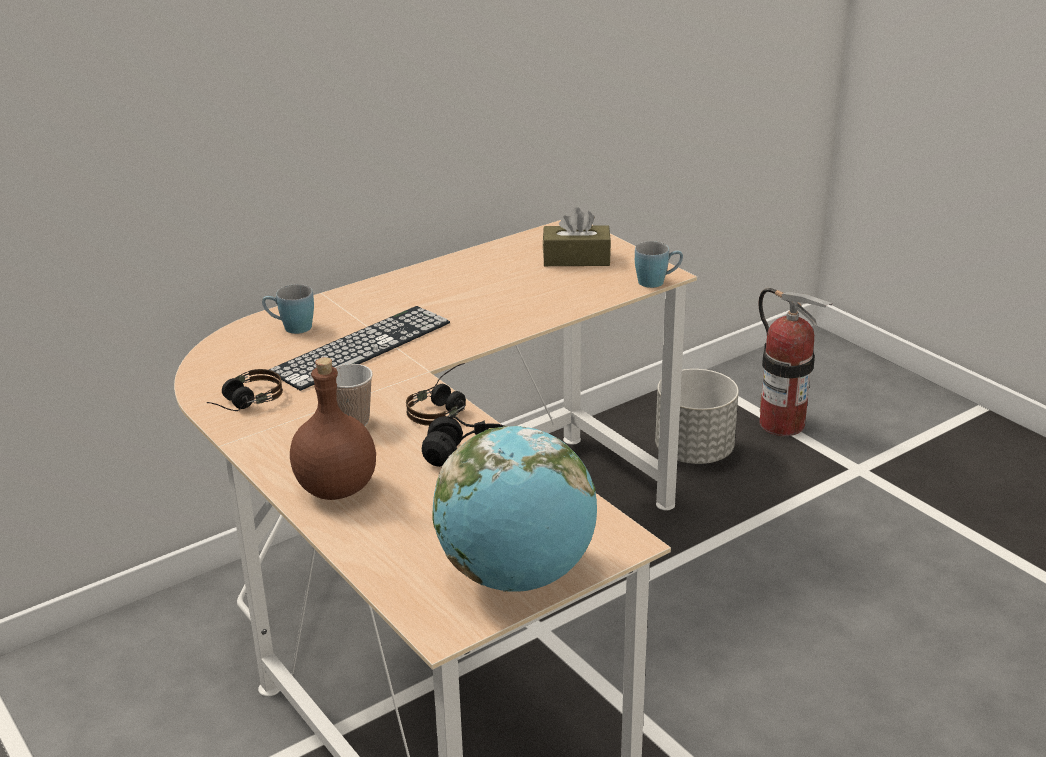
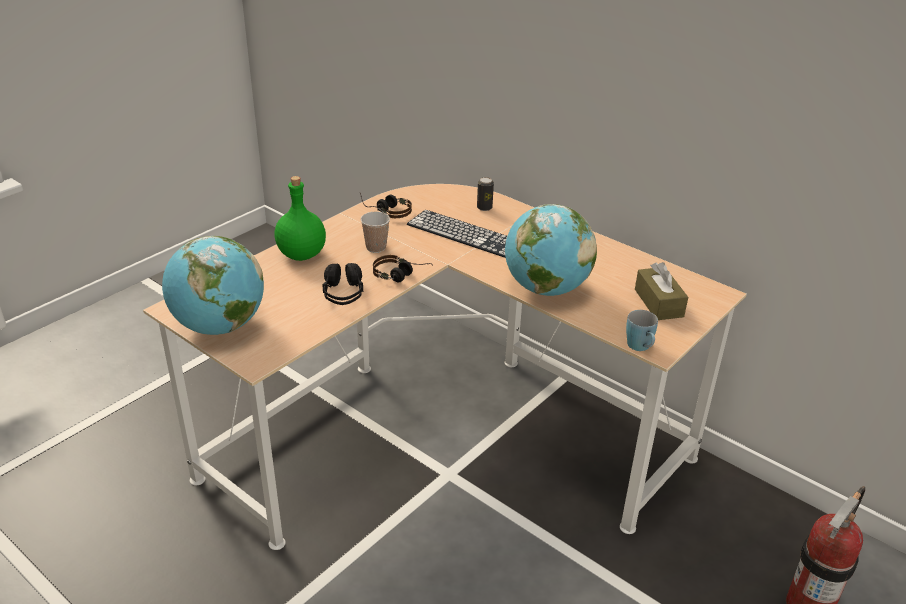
camera: 75 degrees right, 5 degrees up
blue mug [262,284,314,334] -> can [477,177,494,211]
brown bottle [290,357,376,500] -> green bottle [274,176,326,261]
grey planter [655,369,739,464] -> none
none -> globe [505,204,597,296]

